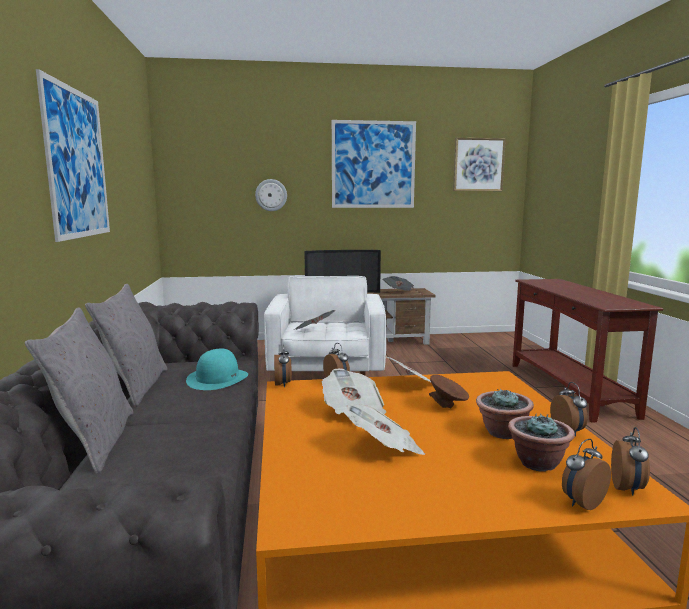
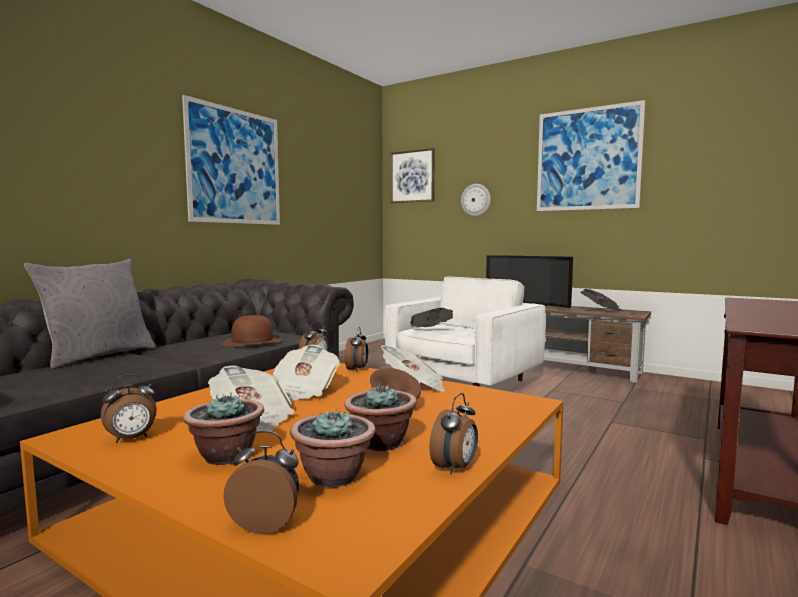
camera: 40 degrees right, 5 degrees down
grey pillow [85,284,168,407] -> none
turquoise hat [186,348,248,390] -> brown hat [222,315,282,347]
picture [453,138,506,191] -> picture moved to [390,148,435,203]
alarm clock [611,427,650,495] -> alarm clock moved to [101,374,157,443]
none -> potted plant [183,393,264,465]

